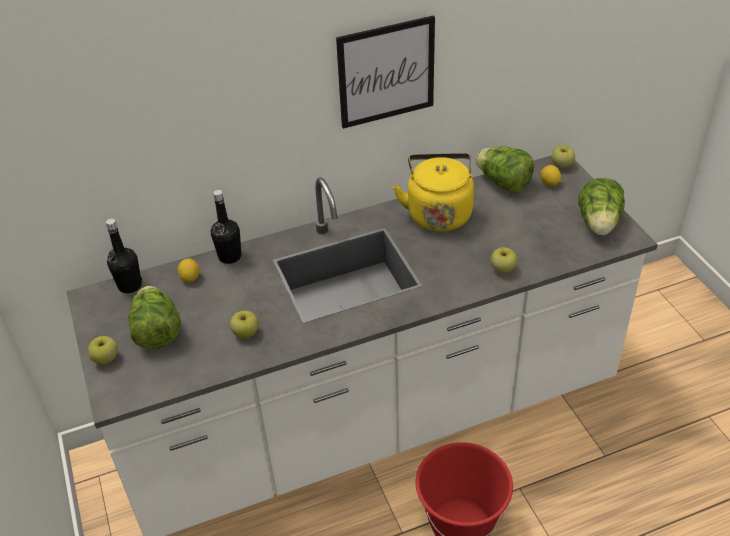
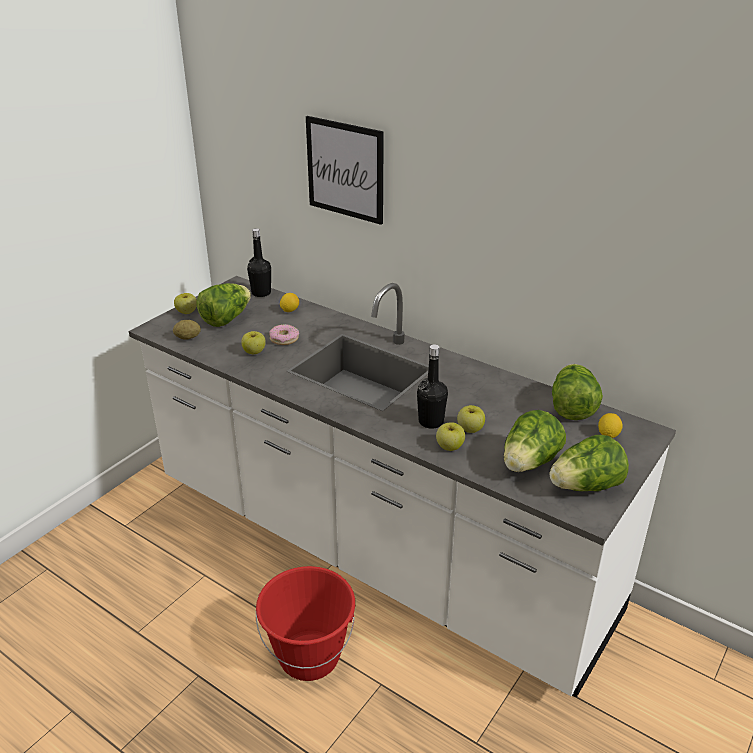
camera: 55 degrees right, 10 degrees down
black bottle [211,190,241,264] -> black bottle moved to [417,345,448,429]
picture [336,15,435,129] -> picture moved to [306,116,384,225]
yellow kettle [393,153,474,232] -> none
apple [552,145,575,168] -> apple moved to [457,405,485,433]
none -> potato [173,320,201,340]
none -> donut [269,324,299,345]
none -> lettuce [504,410,566,472]

